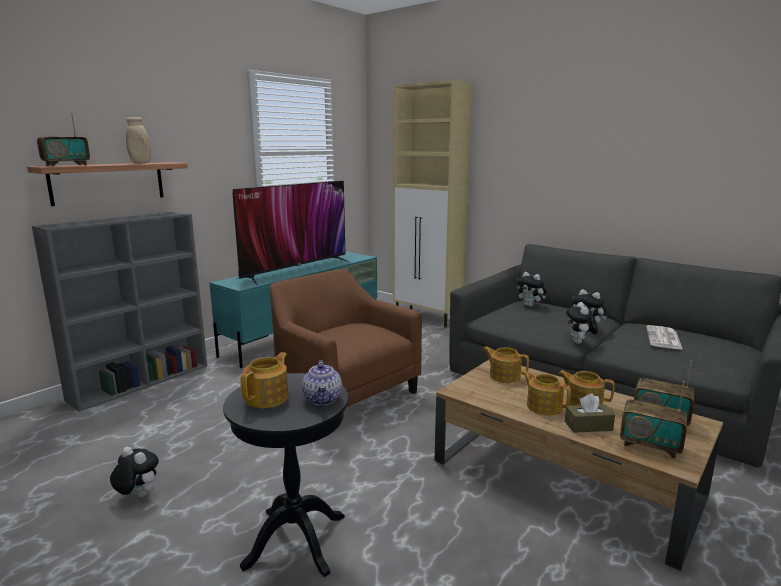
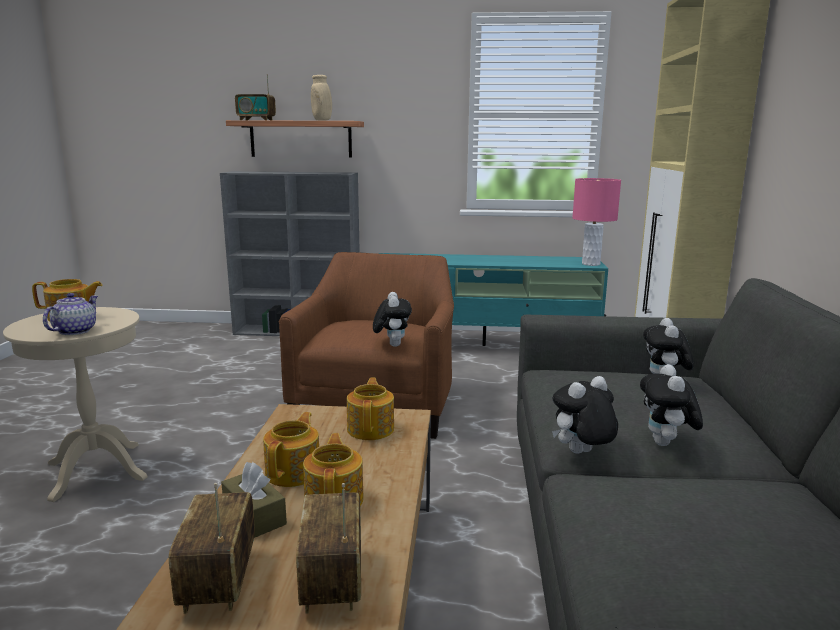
camera: 55 degrees right, 0 degrees up
plush toy [110,447,159,498] -> plush toy moved to [373,292,412,347]
black side table [223,373,349,577] -> beige side table [3,307,148,502]
television [233,181,348,284] -> none
teapot [302,360,342,405] -> teapot turned 150 degrees clockwise [43,293,98,335]
newspaper [646,325,683,350] -> none
none -> pink table lamp [572,178,621,266]

